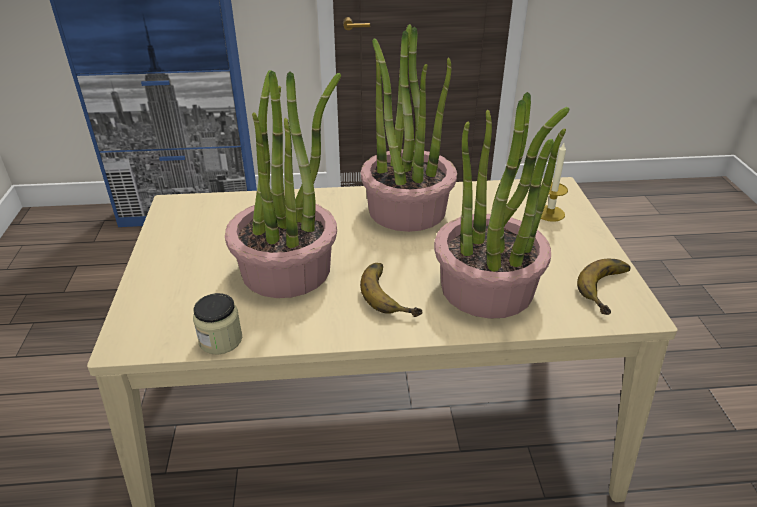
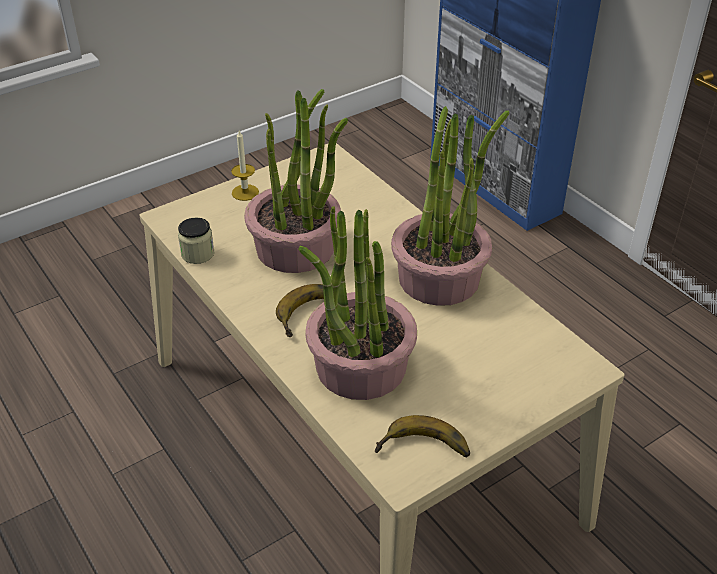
camera: 60 degrees right, 5 degrees up
candle [541,143,568,222] -> candle moved to [231,131,259,201]

